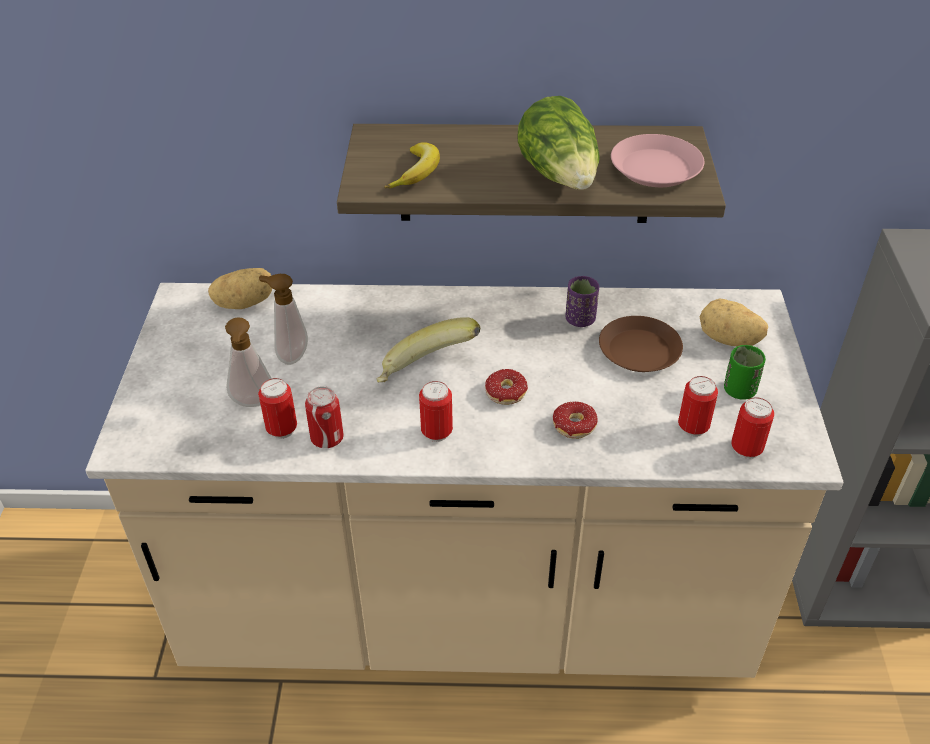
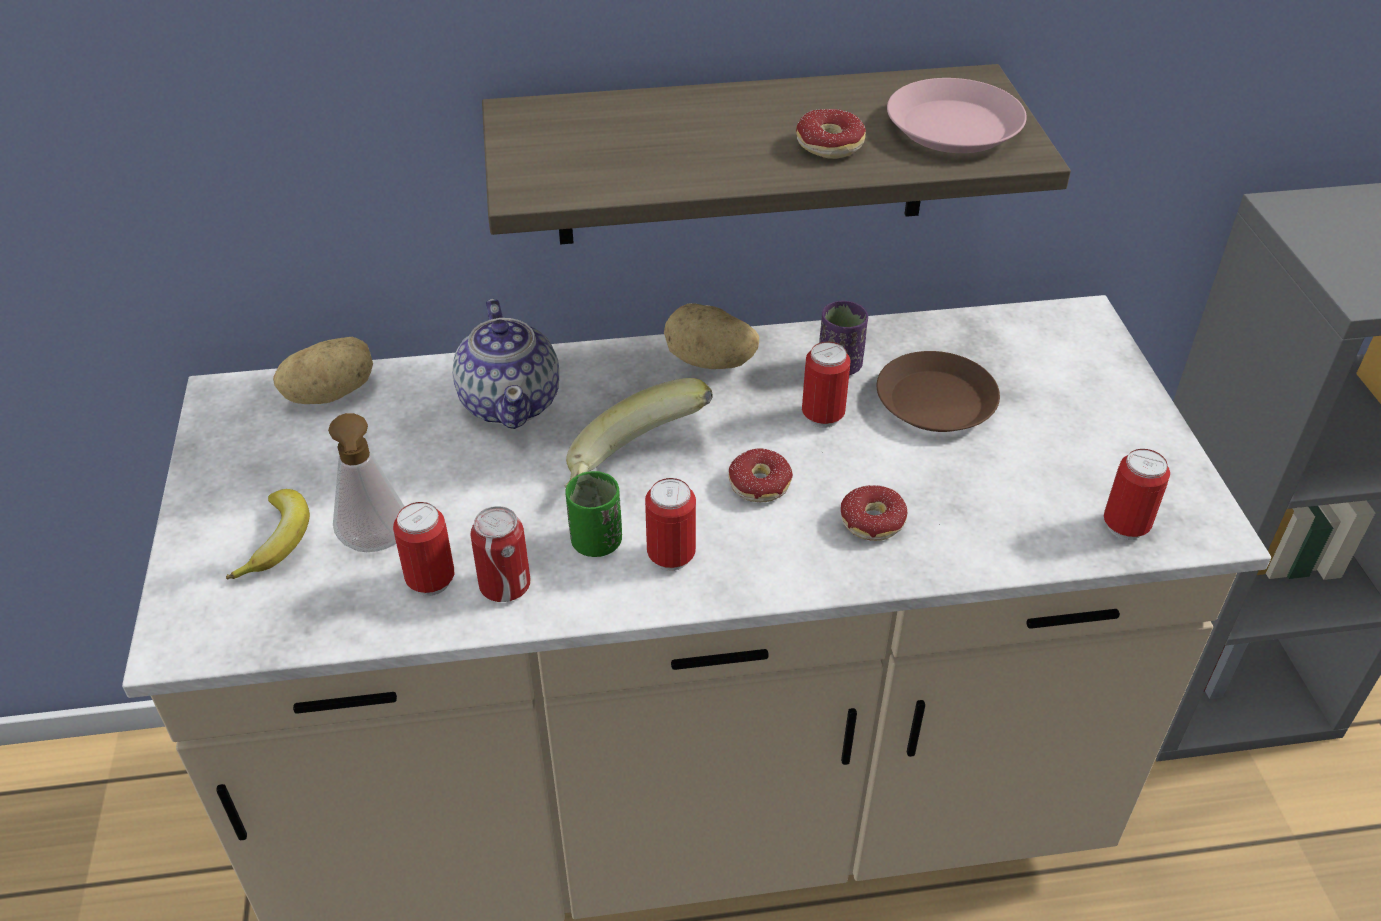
camera: 10 degrees left, 0 degrees up
soap dispenser [259,274,308,365] -> none
banana [384,142,440,189] -> banana moved to [226,489,310,579]
lettuce [517,96,600,190] -> donut [796,109,866,159]
can [678,376,718,437] -> can moved to [802,342,850,428]
potato [700,299,768,346] -> potato moved to [664,303,759,369]
green cup [724,345,766,400] -> green cup moved to [565,471,622,557]
none -> teapot [452,299,559,429]

